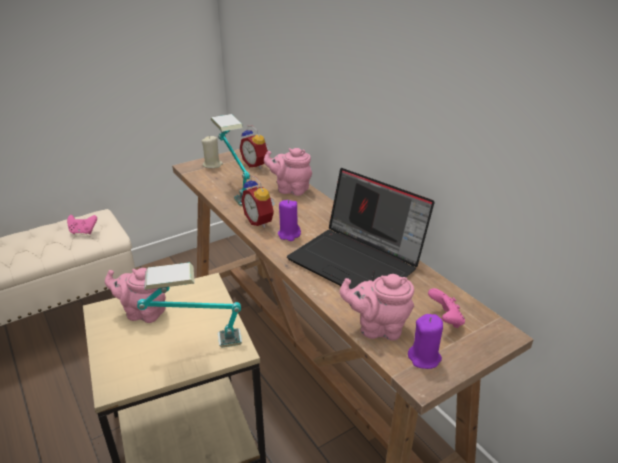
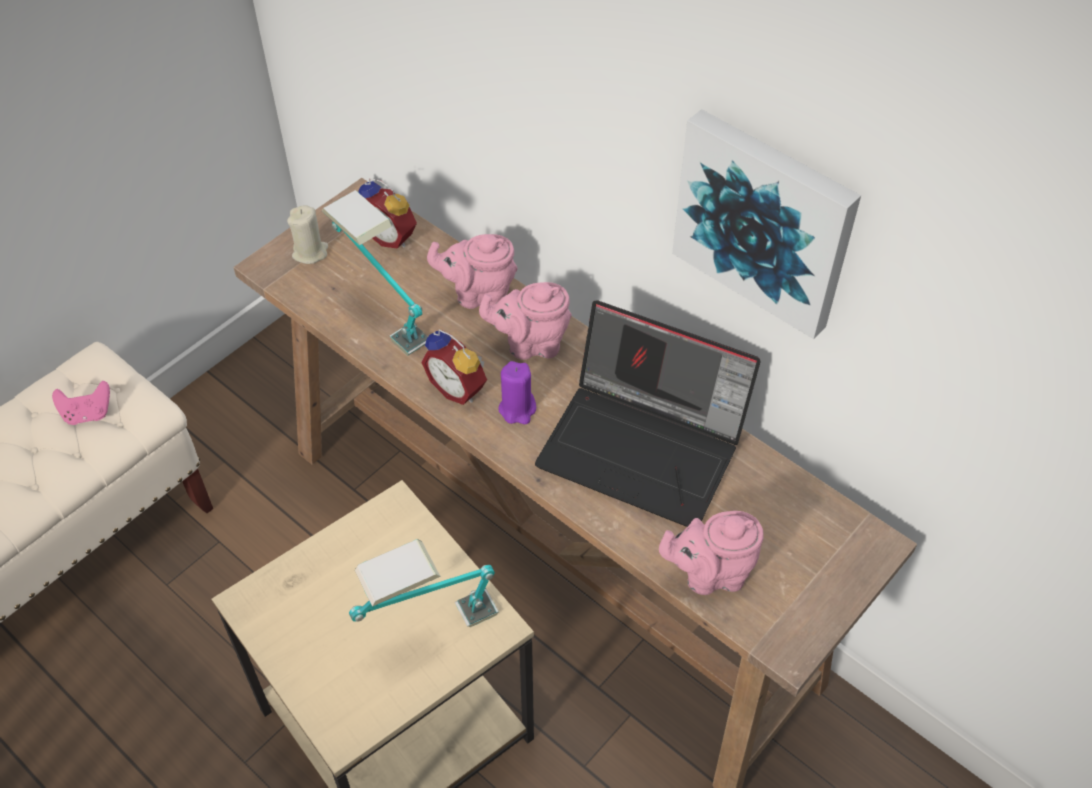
camera: 15 degrees left, 20 degrees up
pink teapot [105,268,166,323] -> pink teapot moved to [479,282,572,360]
purple candle [408,314,443,369] -> none
pink game controller [428,288,465,328] -> none
none -> picture [672,109,861,339]

